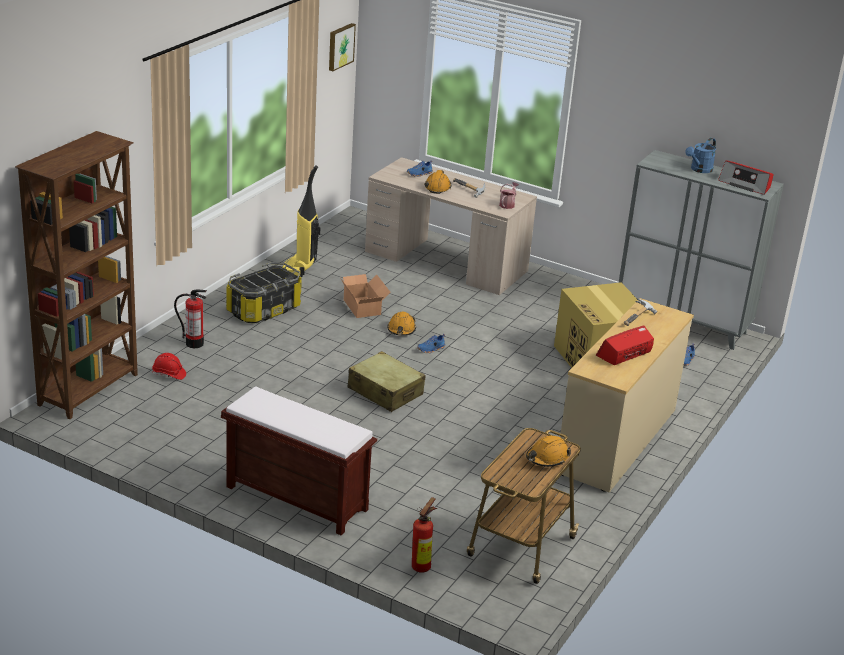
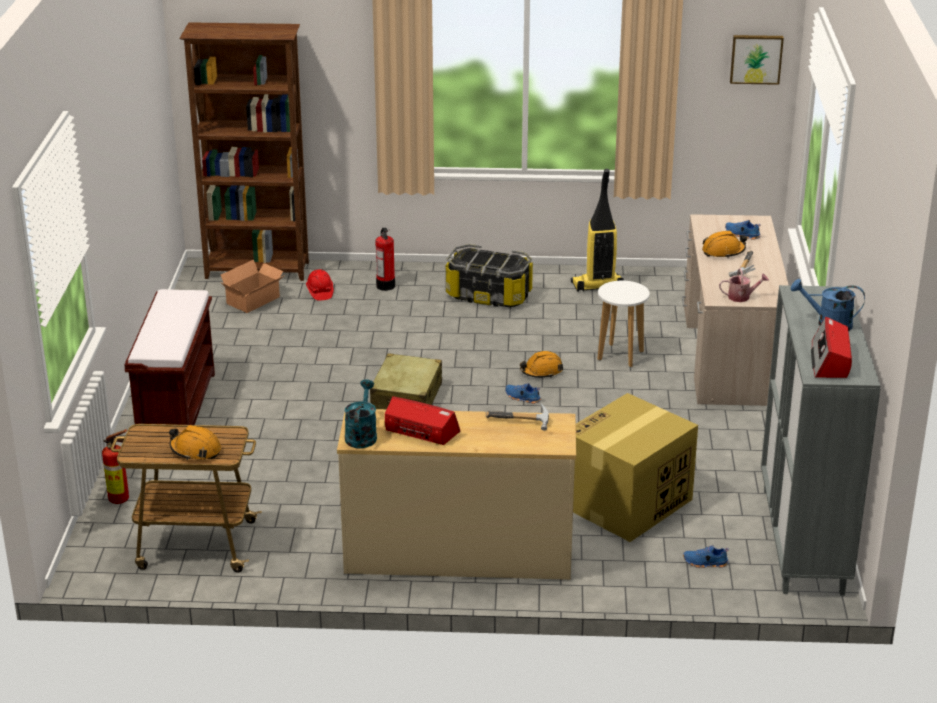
camera: 65 degrees right, 0 degrees up
cardboard box [341,274,390,318] -> cardboard box moved to [221,259,285,313]
none -> turquoise watering can [344,379,377,448]
none -> white stool [597,281,650,367]

